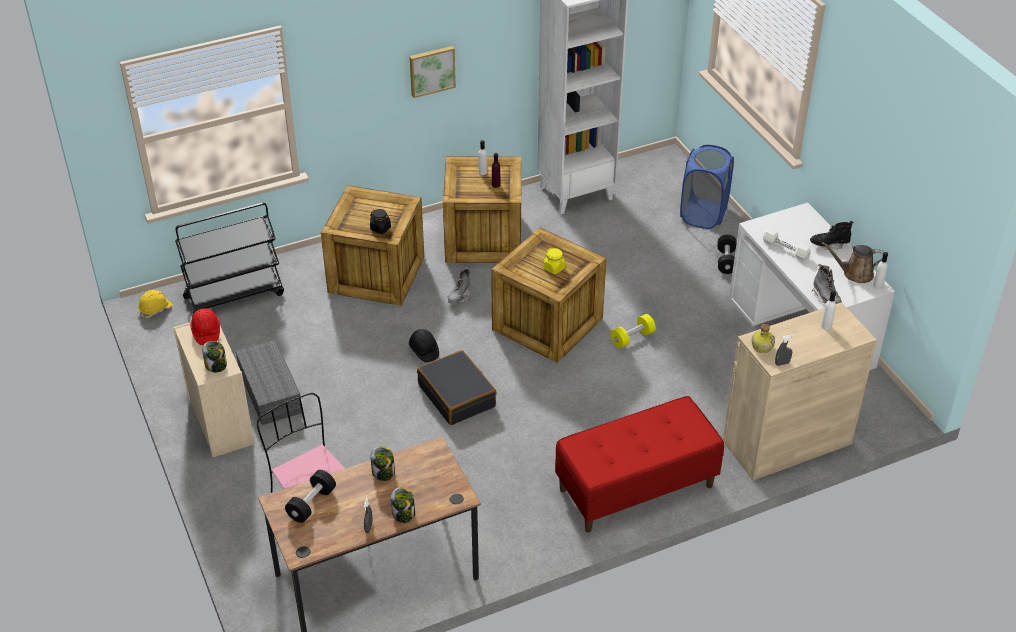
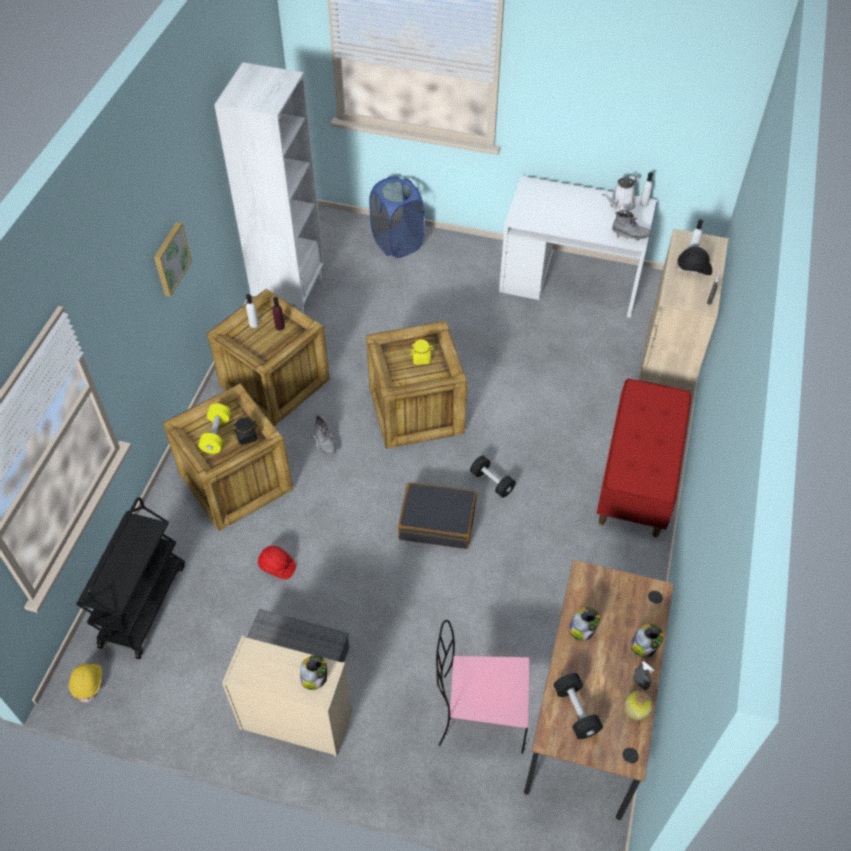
camera: 50 degrees left, 10 degrees up
red hard hat [190,308,220,345] -> red hard hat moved to [258,546,296,579]
black hard hat [409,329,439,363] -> black hard hat moved to [675,247,712,275]
yellow dumbbell [611,314,656,348] -> yellow dumbbell moved to [198,404,231,454]
black dumbbell [718,235,736,274] -> black dumbbell moved to [470,456,516,498]
bottle [752,324,775,353] -> bottle moved to [625,691,653,720]
white dumbbell [763,229,810,261] -> none
black boot [810,221,853,250] -> none
brown watering can [822,242,884,283] -> white watering can [602,174,639,212]

